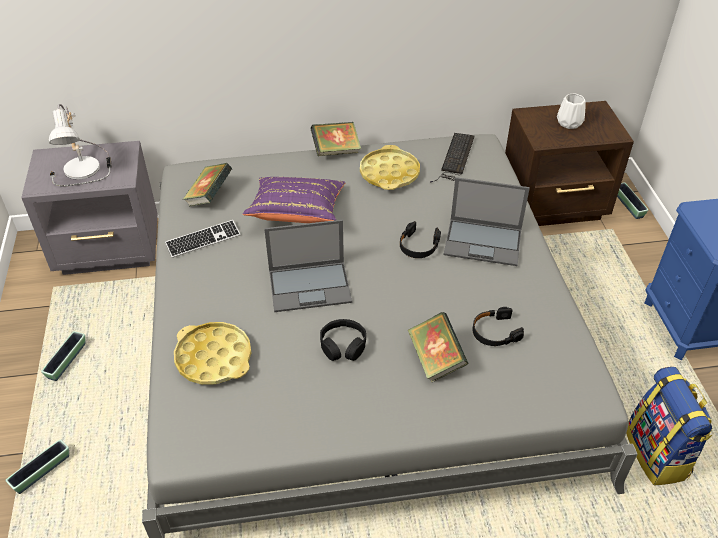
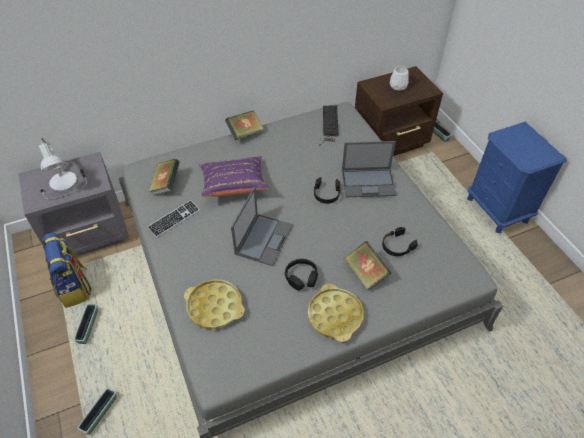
camera: 15 degrees left, 5 degrees up
laptop [264,220,352,312] -> laptop turned 45 degrees counterclockwise [231,187,293,266]
yellow tray [360,145,420,190] -> yellow tray moved to [308,284,364,342]
backpack [626,367,712,485] -> backpack moved to [43,233,92,308]

